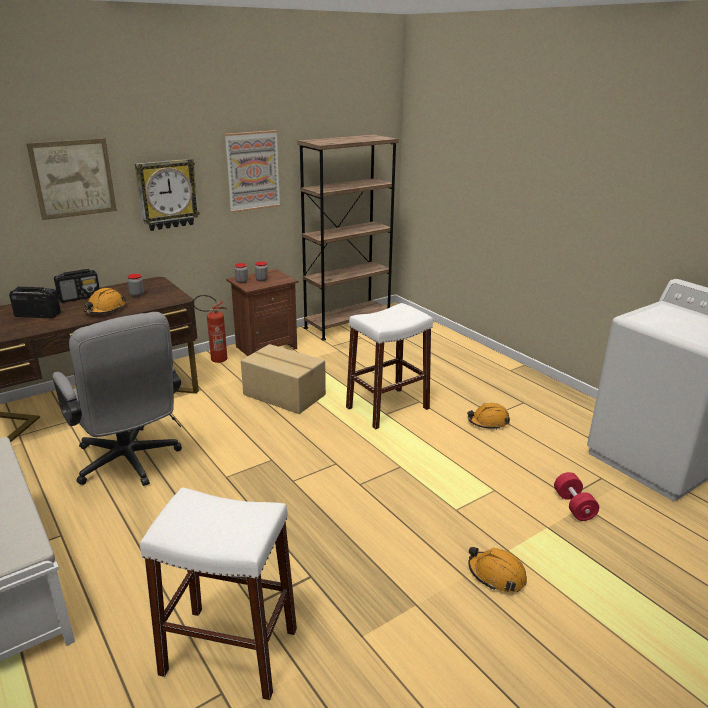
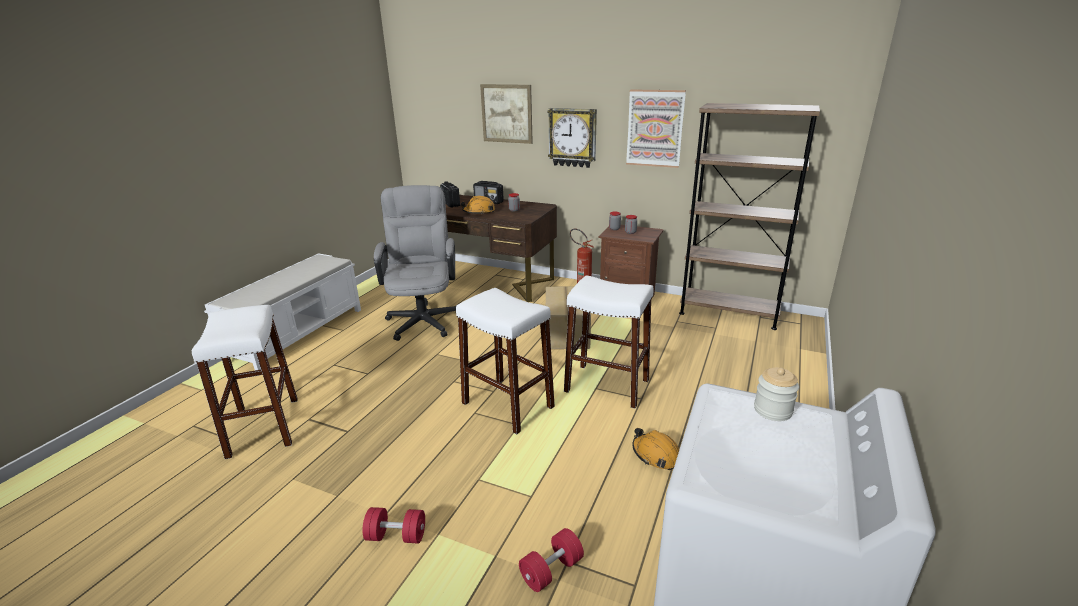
camera: 60 degrees right, 0 degrees up
grey office chair [53,312,182,486] -> grey office chair turned 150 degrees clockwise [374,185,456,341]
orange hard hat [468,547,527,592] -> red dumbbell [363,507,425,544]
none -> white stool [456,288,555,434]
none -> jar [754,368,799,421]

